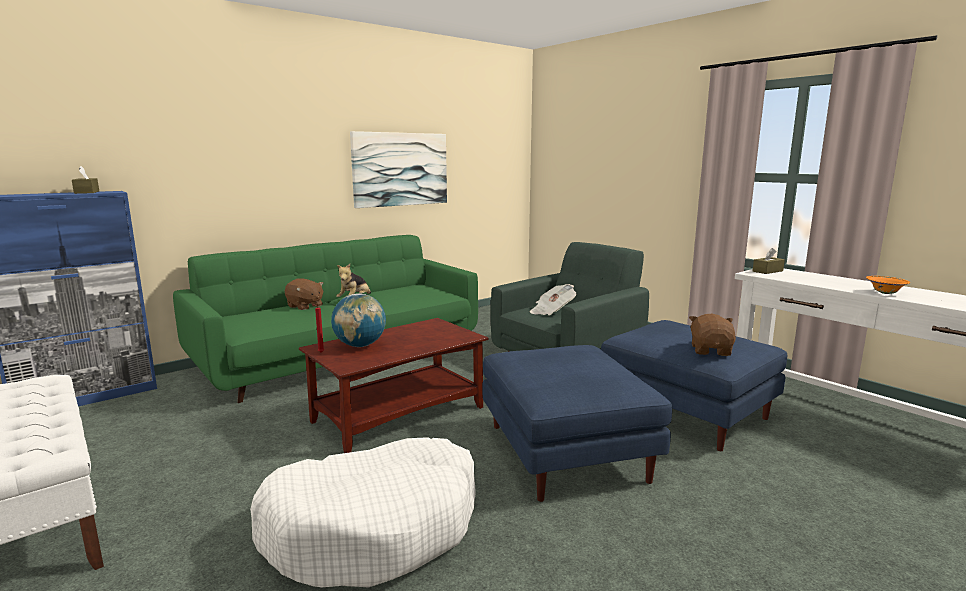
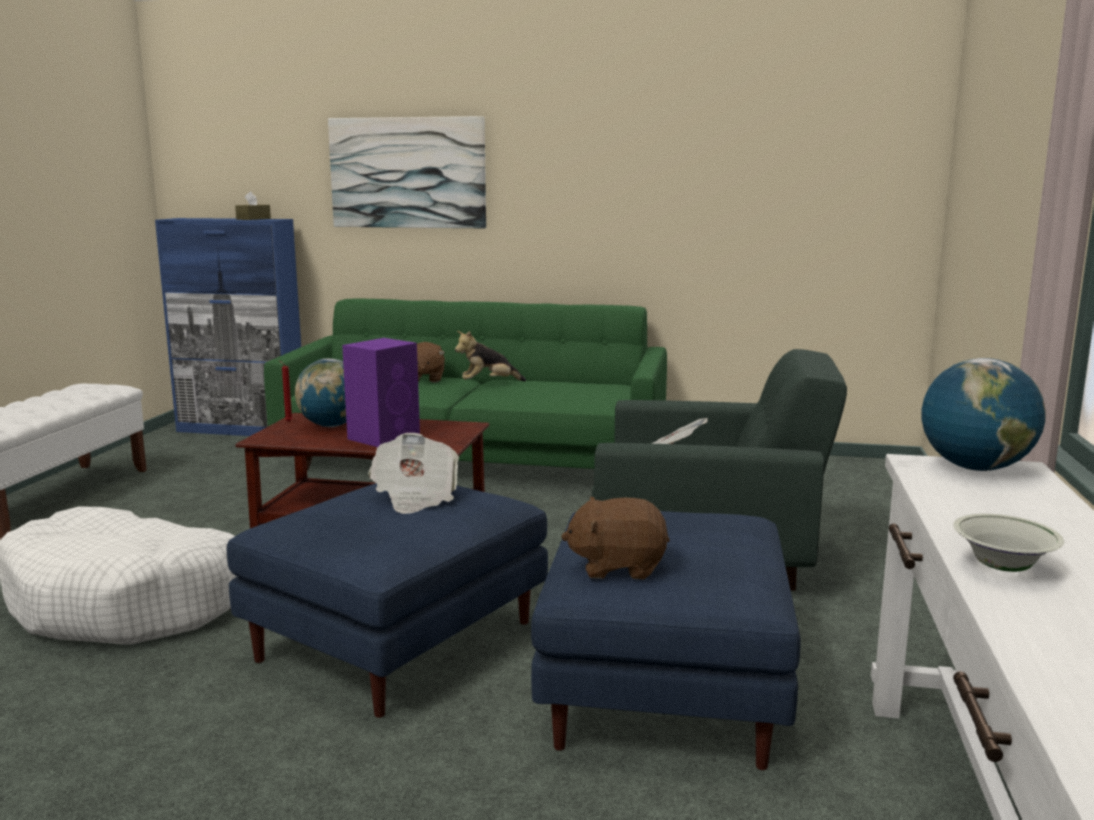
camera: 50 degrees right, 0 degrees up
picture [350,131,447,208] -> picture moved to [328,116,486,229]
brown plush toy [689,314,736,356] -> brown plush toy turned 150 degrees counterclockwise [561,497,670,580]
brown tissue box [753,248,785,274] -> globe [921,358,1046,471]
orange bowl [866,276,910,294] -> white bowl [953,514,1064,572]
none -> purple speaker [342,338,420,447]
none -> newspaper [368,433,459,514]

